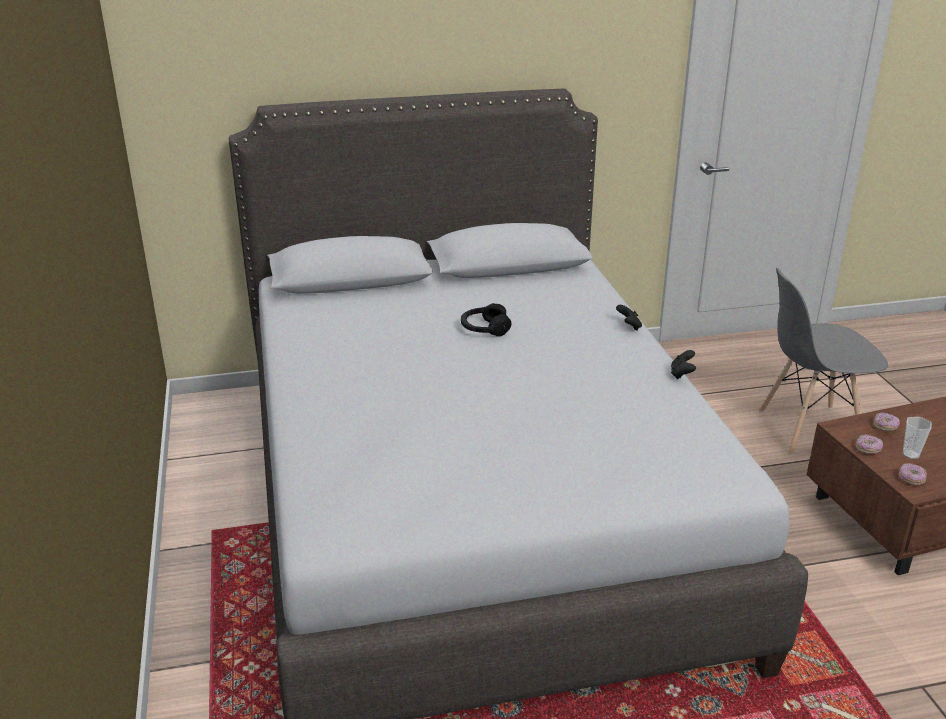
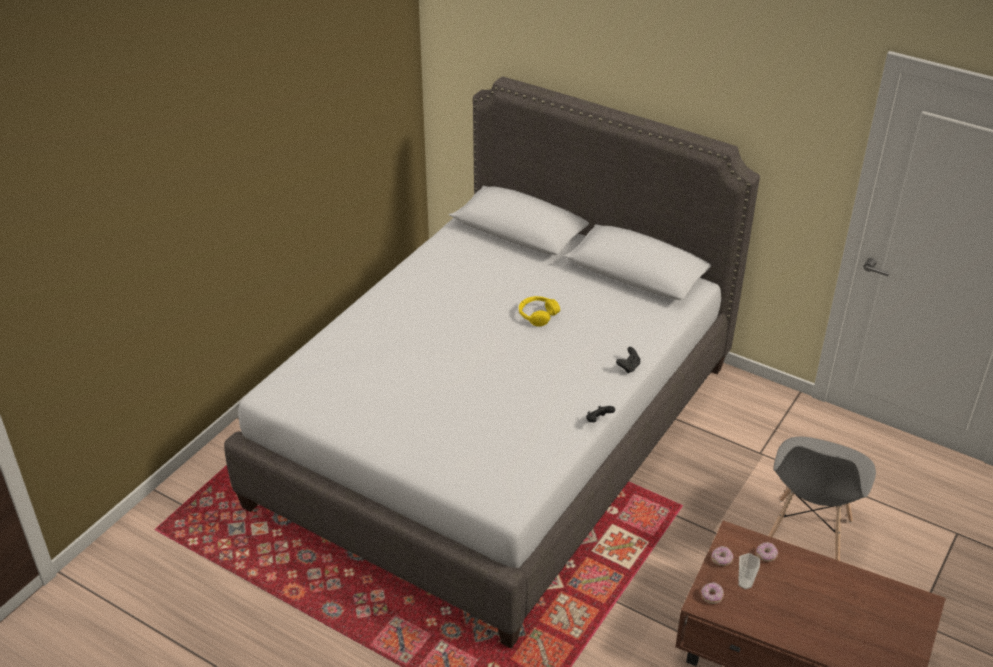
camera: 45 degrees right, 10 degrees up
black headphones [461,303,512,337] -> yellow headphones [519,296,560,327]
grey chair [759,268,888,455] -> grey chair turned 105 degrees counterclockwise [768,437,876,561]

